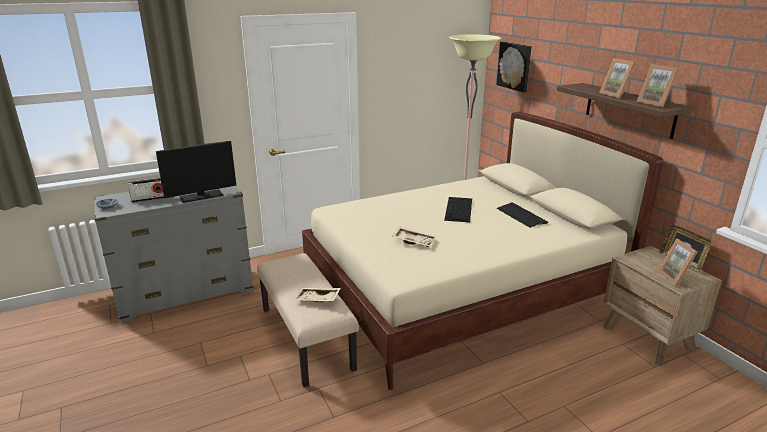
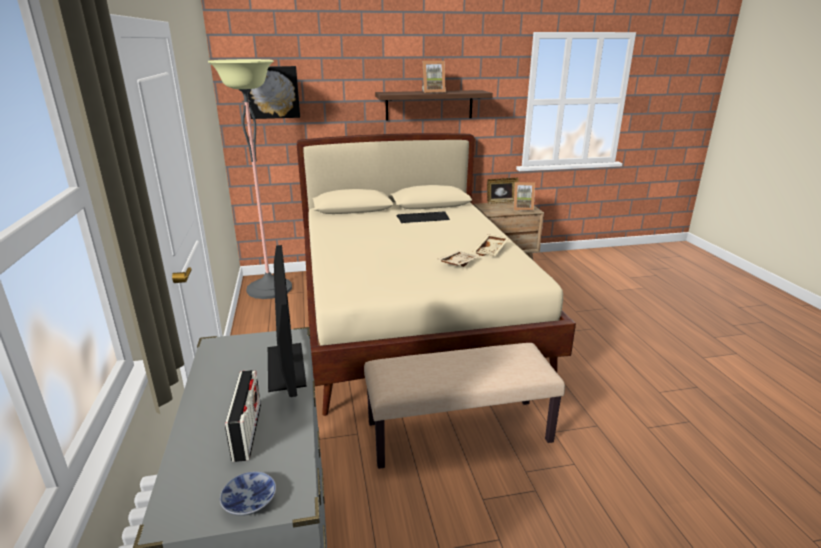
camera: 75 degrees left, 0 degrees up
beige tray [293,288,341,302] -> beige tray moved to [473,234,509,256]
keyboard [444,197,472,223] -> none
picture frame [637,64,679,107] -> none

